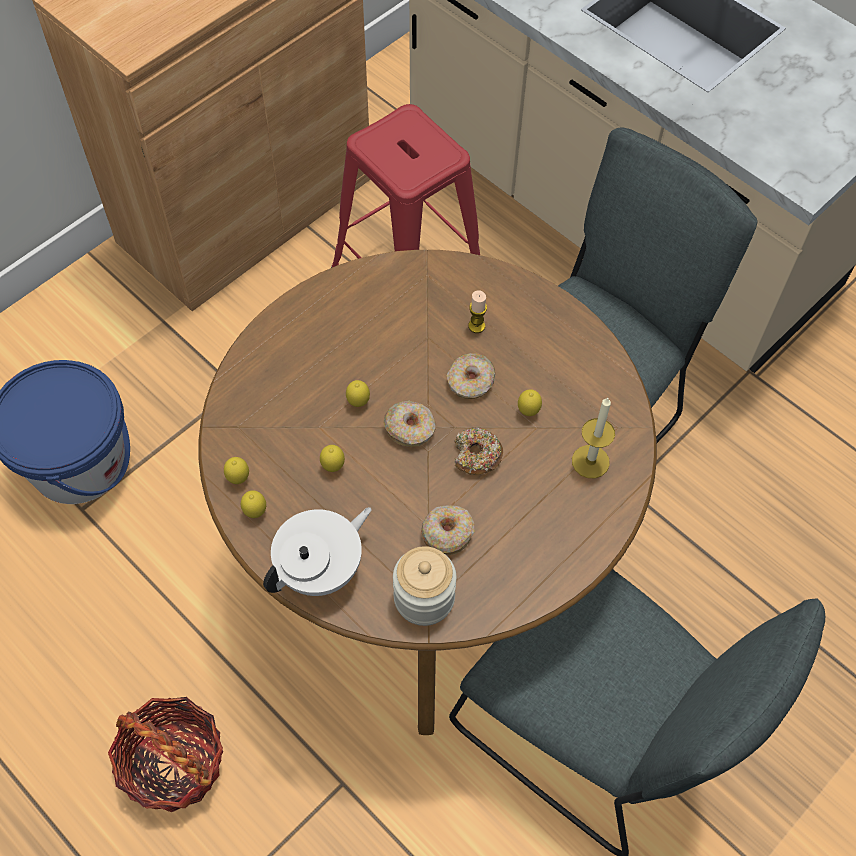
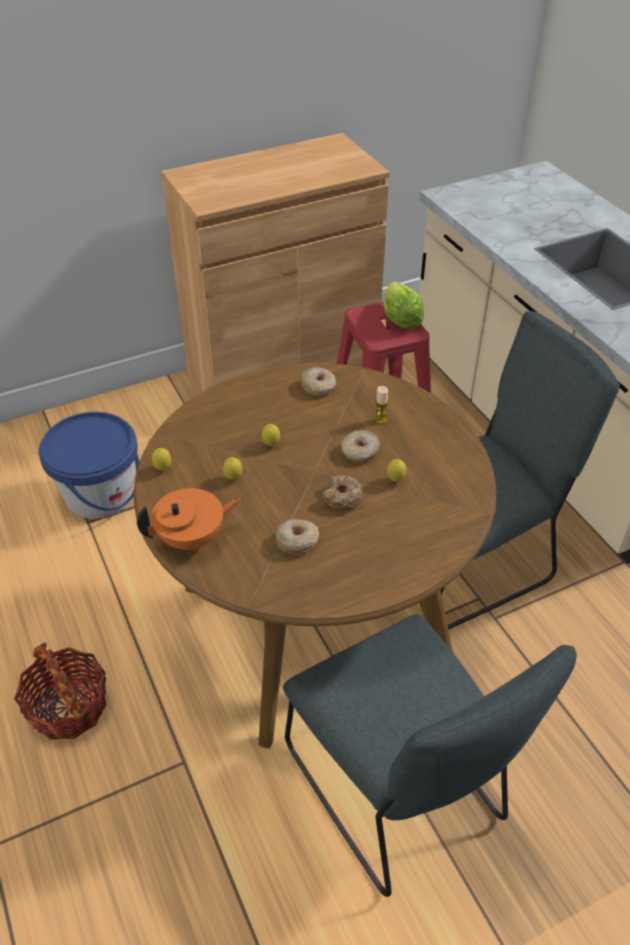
camera: 20 degrees right, 15 degrees down
lemon [241,491,266,518] -> none
white teapot [263,507,371,596] -> orange teapot [137,488,241,552]
donut [383,401,436,447] -> donut moved to [300,367,336,396]
jar [393,546,457,626] -> none
candle [572,398,615,478] -> none
none -> lettuce [384,281,424,329]

